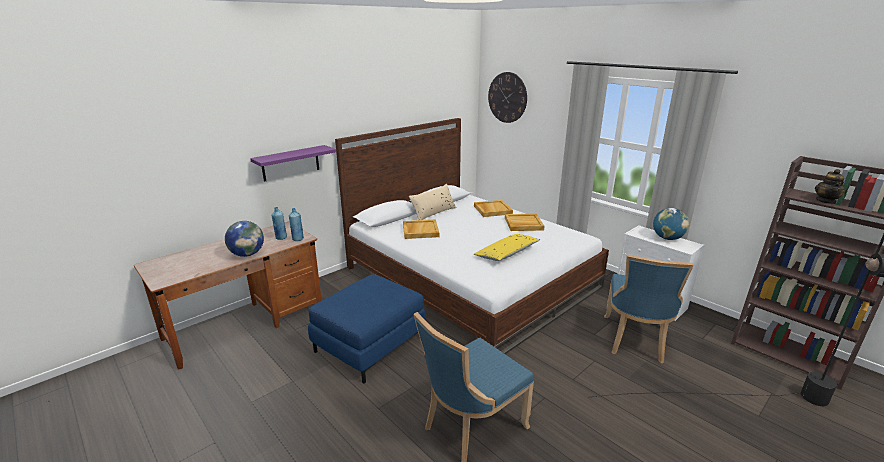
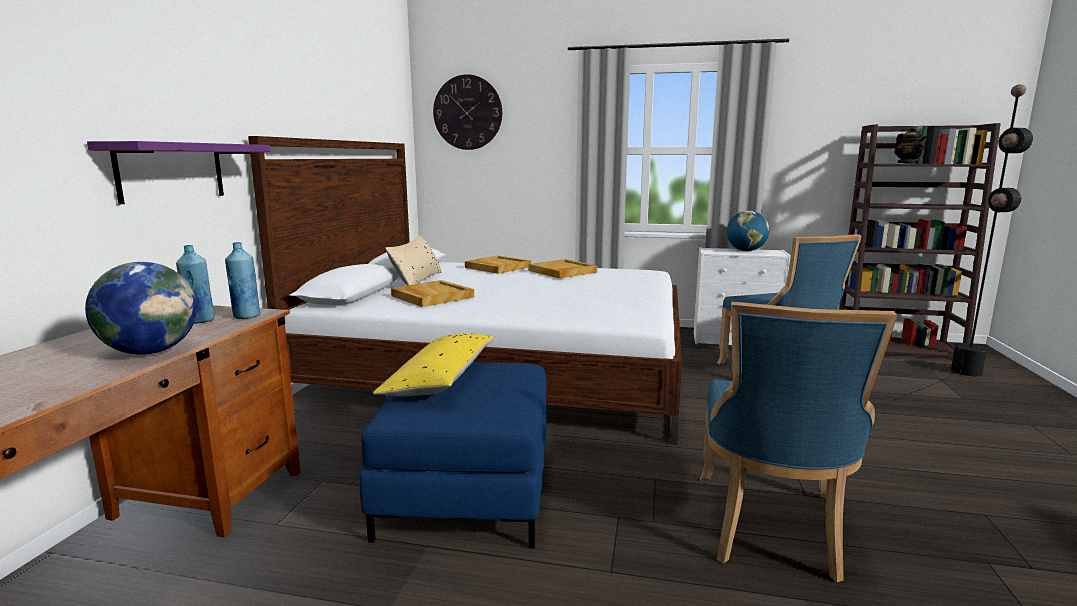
camera: 35 degrees left, 10 degrees down
yellow pillow [474,234,540,261] -> yellow pillow moved to [373,333,495,397]

